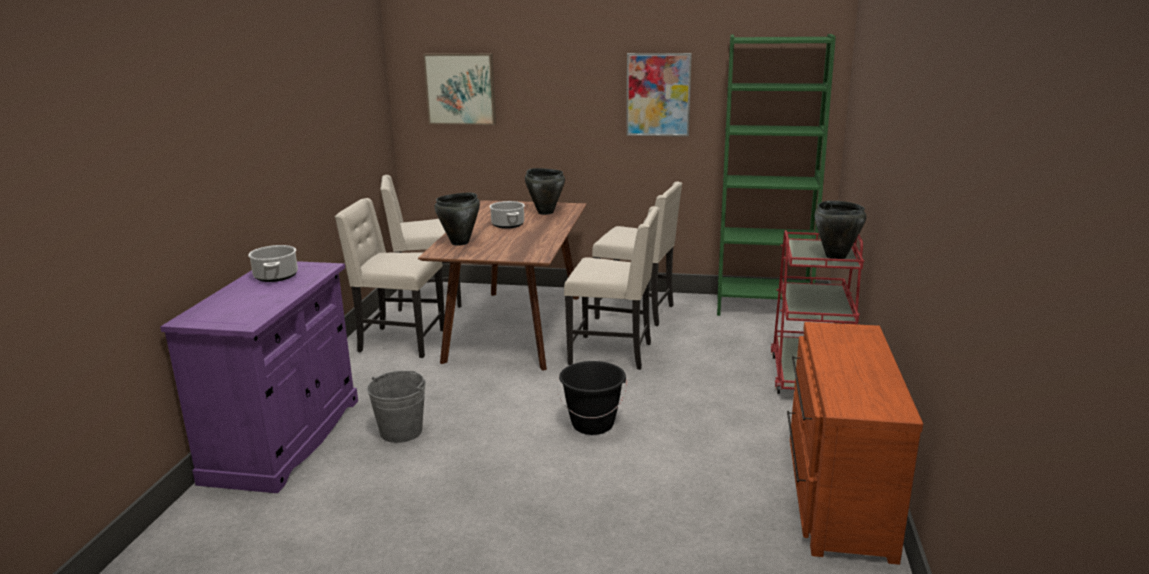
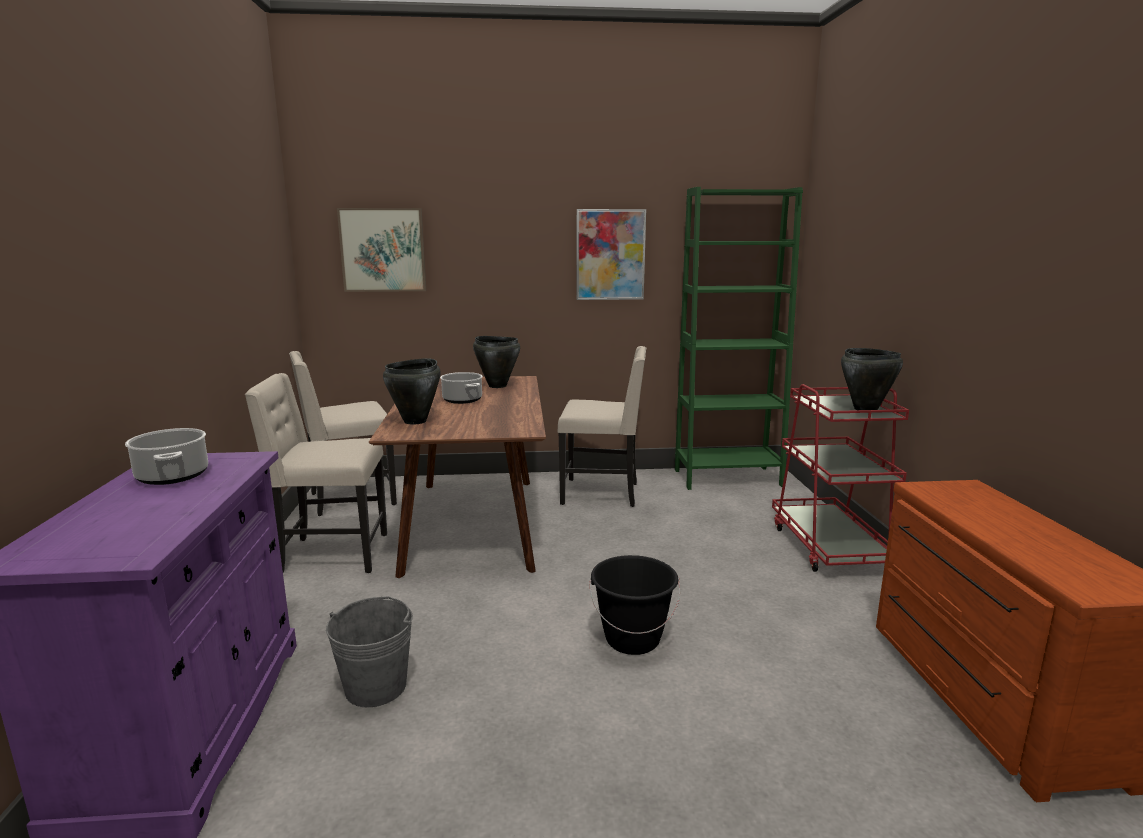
camera: 15 degrees left, 5 degrees down
beige chair [564,206,660,370] -> none

